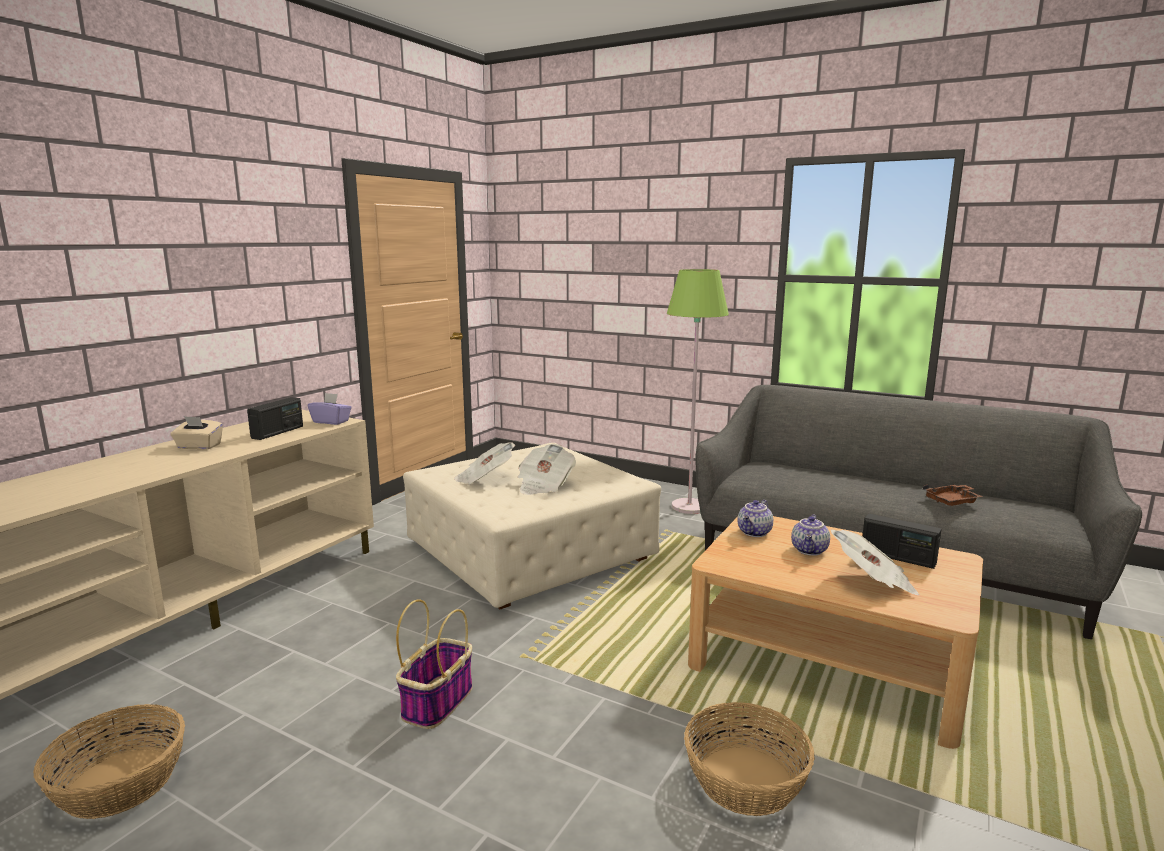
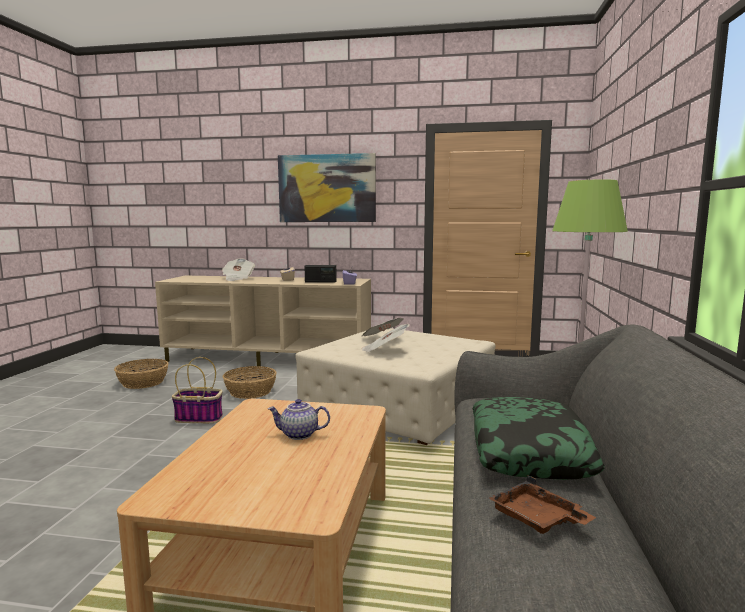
camera: 70 degrees right, 5 degrees down
basket [684,702,815,816] -> basket moved to [223,366,277,399]
teapot [737,500,773,537] -> none
newspaper [830,529,920,596] -> newspaper moved to [222,258,255,281]
radio [862,513,942,569] -> none
none -> picture [278,153,376,222]
none -> pillow [472,397,605,480]

